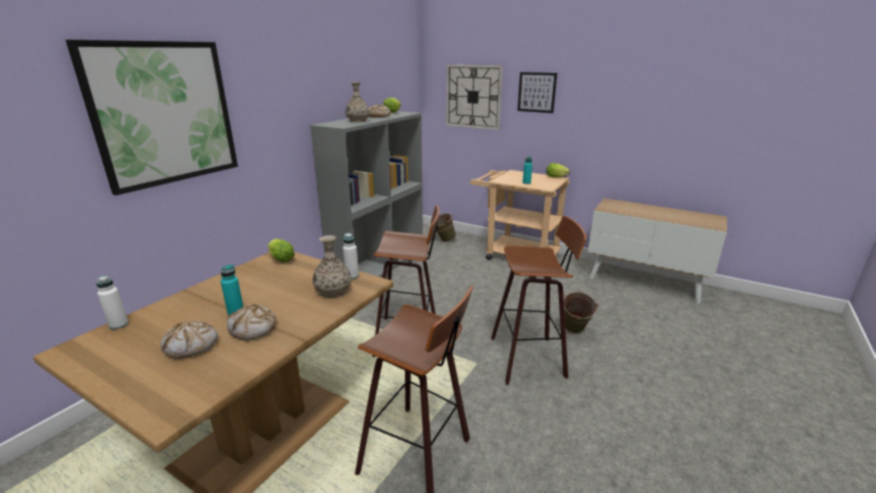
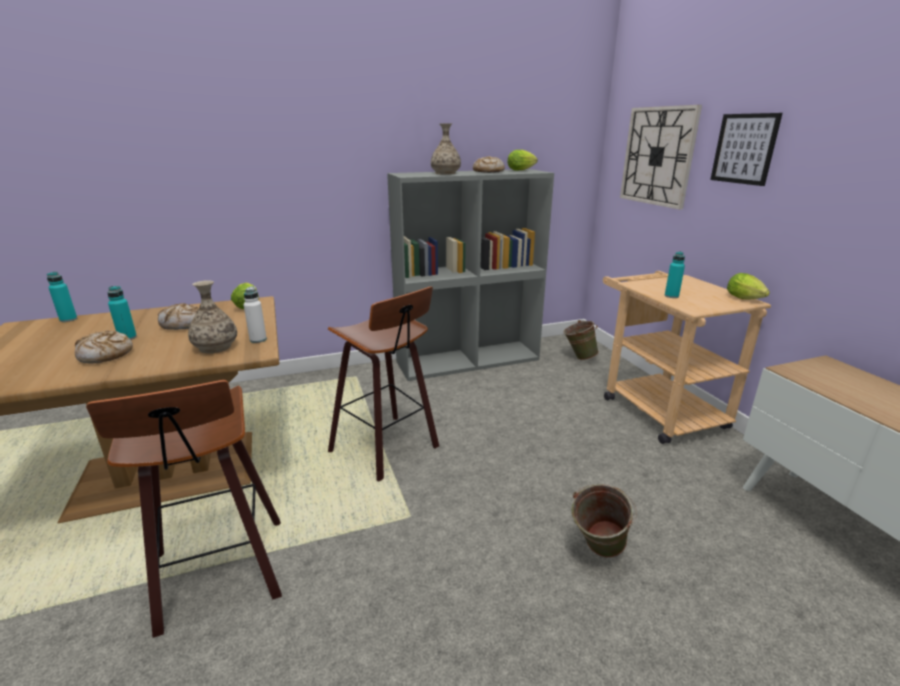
camera: 40 degrees right, 0 degrees up
picture [66,40,238,195] -> none
white bottle [96,275,128,330] -> turquoise bottle [47,272,77,322]
bread [160,321,218,359] -> bread moved to [158,303,199,330]
stool [491,216,587,385] -> none

